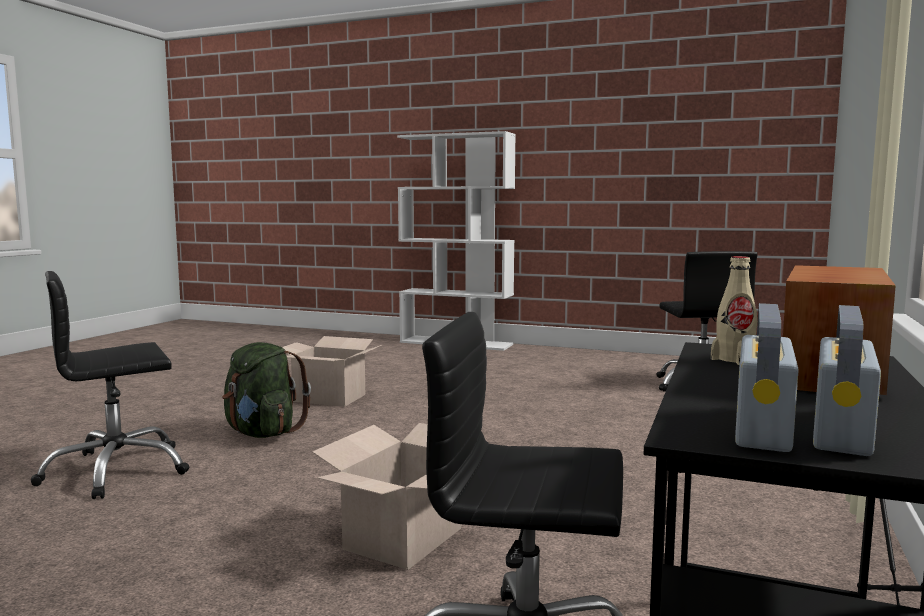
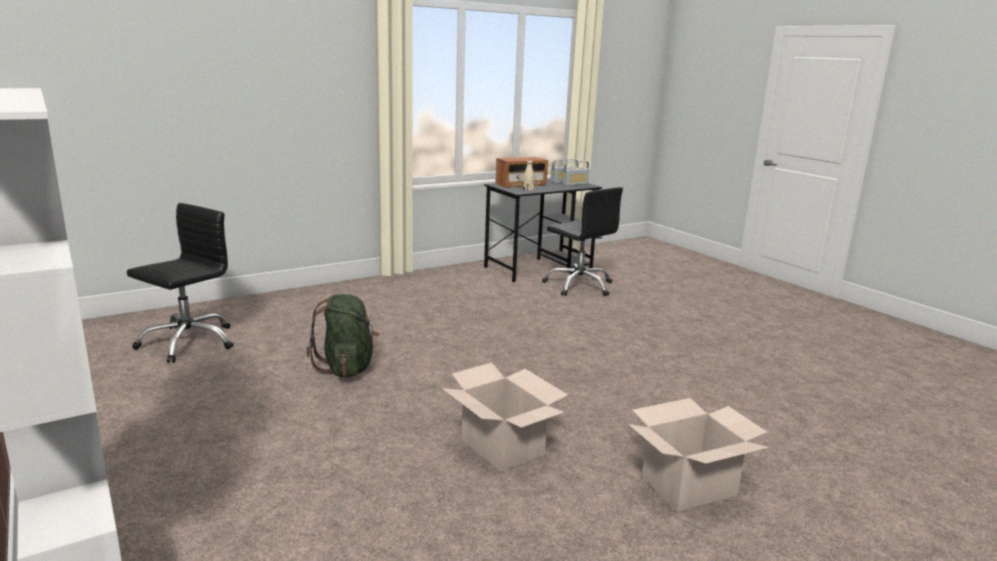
camera: 145 degrees left, 10 degrees up
black office chair [31,271,189,499] -> none
green backpack [222,342,311,438] -> green backpack moved to [306,294,380,378]
cardboard box [312,423,462,570] -> cardboard box moved to [628,398,769,512]

